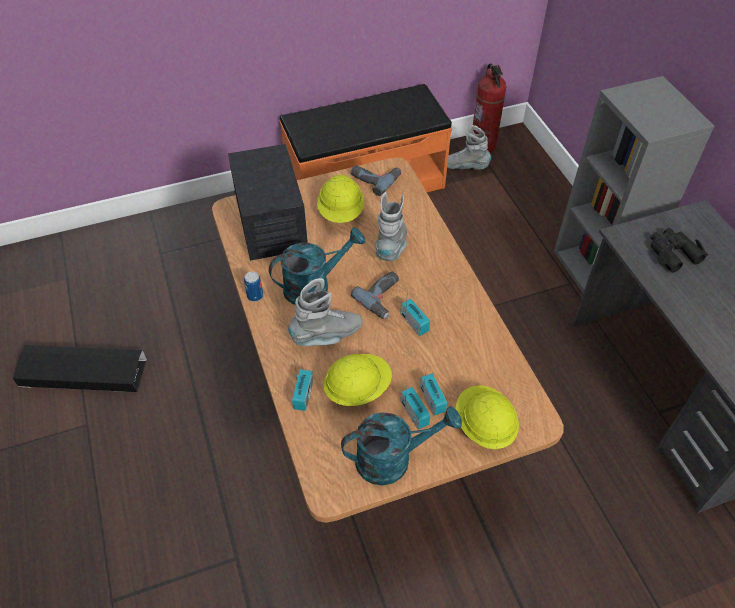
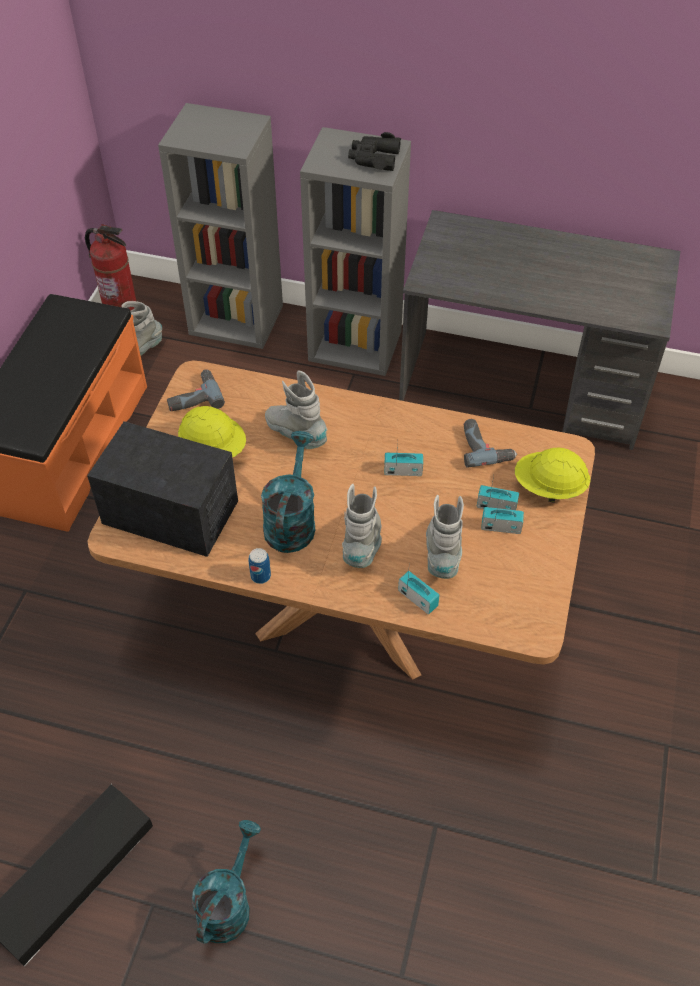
camera: 55 degrees left, 0 degrees up
yellow hard hat [323,354,392,406] -> grey boot [426,494,464,579]
turquoise watering can [341,406,462,486] -> turquoise watering can moved to [192,820,261,944]
power drill [351,271,399,319] -> power drill moved to [464,419,517,468]
black binoculars [650,228,708,273] -> black binoculars moved to [348,132,401,171]
none -> grey bookcase [158,103,283,349]

